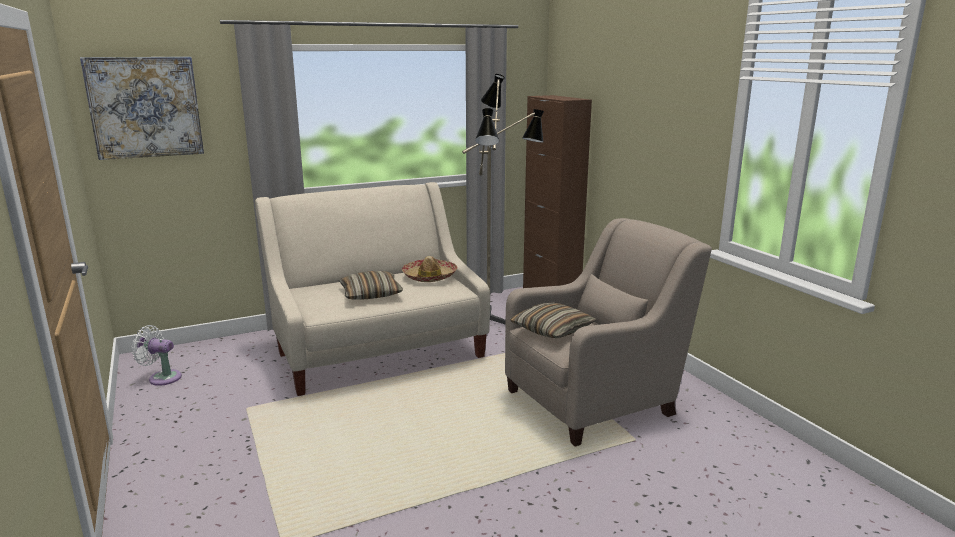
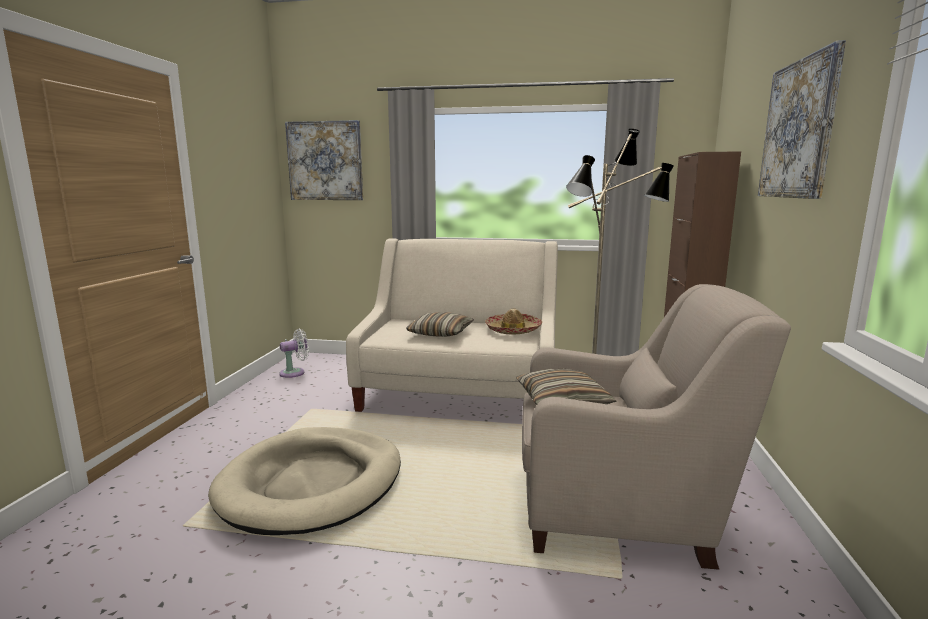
camera: 35 degrees right, 5 degrees down
white fan [131,325,182,386] -> white fan turned 105 degrees clockwise [279,329,309,378]
none -> beige dog bed [208,427,401,535]
none -> picture [758,40,846,199]

